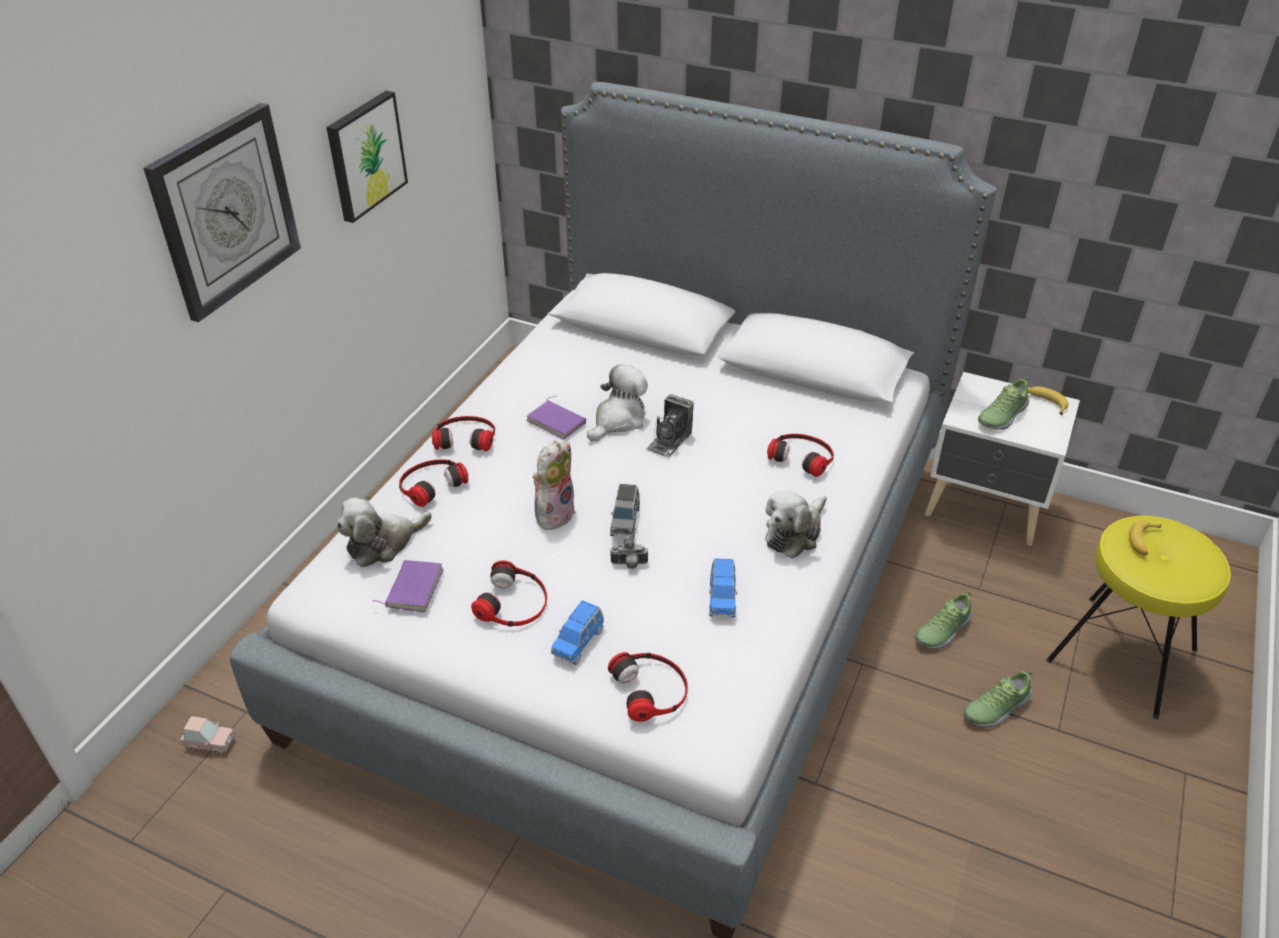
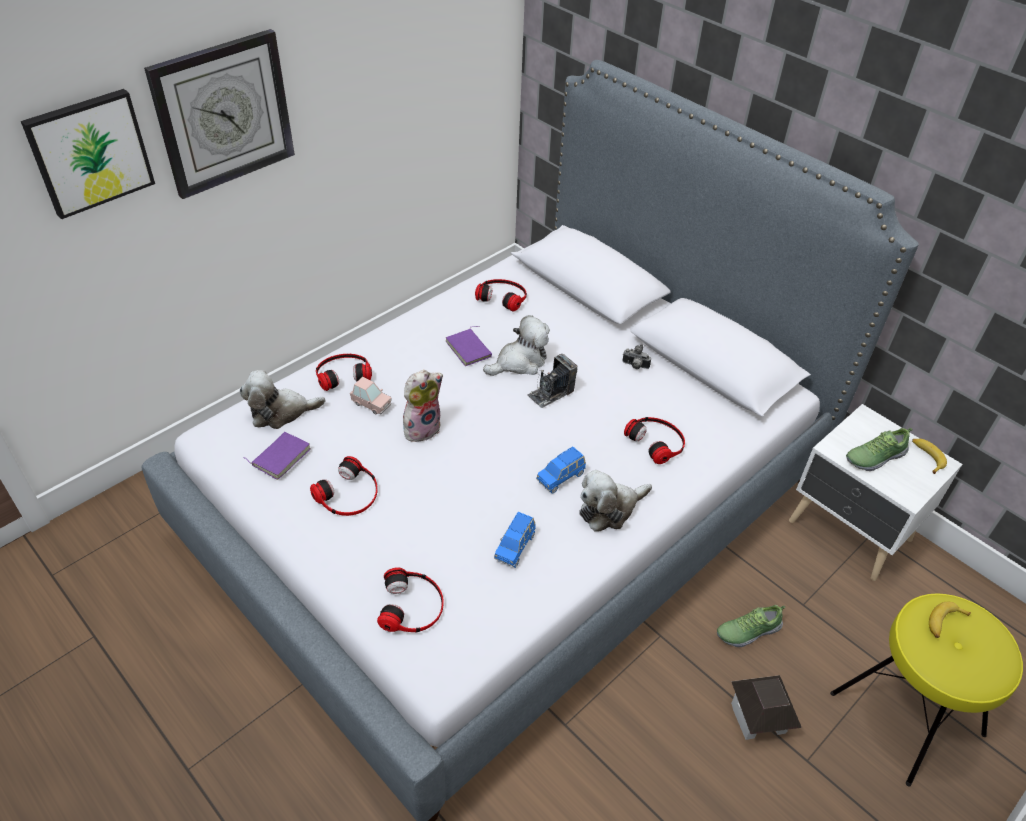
camera: 20 degrees right, 5 degrees up
pink toy car [180,716,234,754] -> pink toy car moved to [350,377,392,414]
picture [326,91,408,223] -> picture moved to [21,89,155,219]
headphones [432,416,495,451] -> headphones moved to [475,279,527,312]
blue toy car [551,601,604,665] -> blue toy car moved to [536,447,586,494]
grey toy car [610,484,640,538] -> none
camera [610,535,648,569] -> camera moved to [623,344,651,369]
shoe [963,670,1033,728] -> toy house [731,675,802,740]

